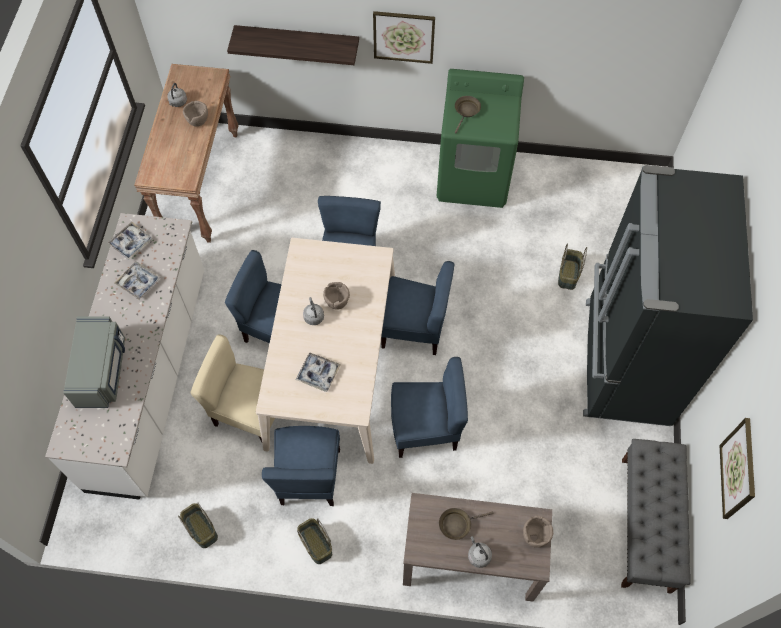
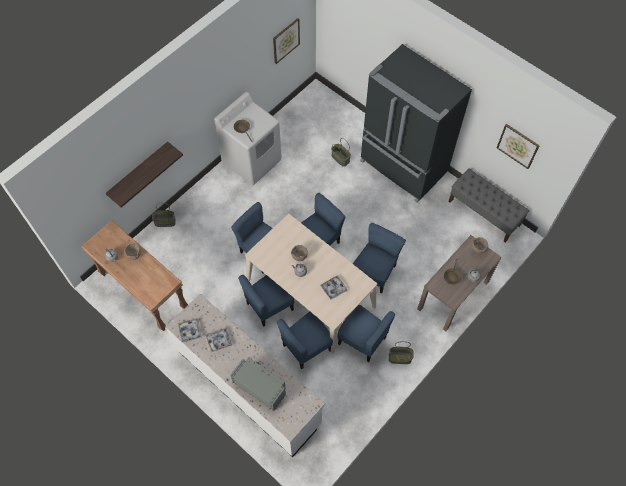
camera: 55 degrees left, 0 degrees up
basket [178,502,218,548] -> basket moved to [152,203,176,227]
beige chair [190,334,275,442] -> blue chair [277,312,333,369]
picture [373,11,435,64] -> picture moved to [273,18,300,64]
green washing machine [437,69,524,208] -> white washing machine [214,92,282,185]

